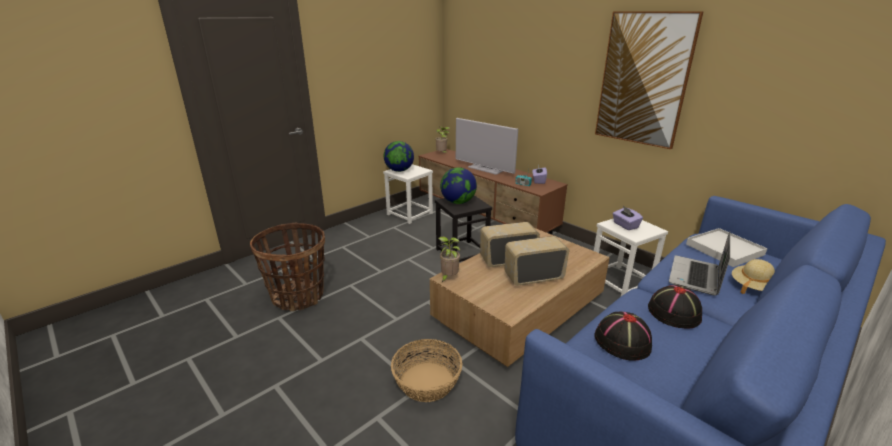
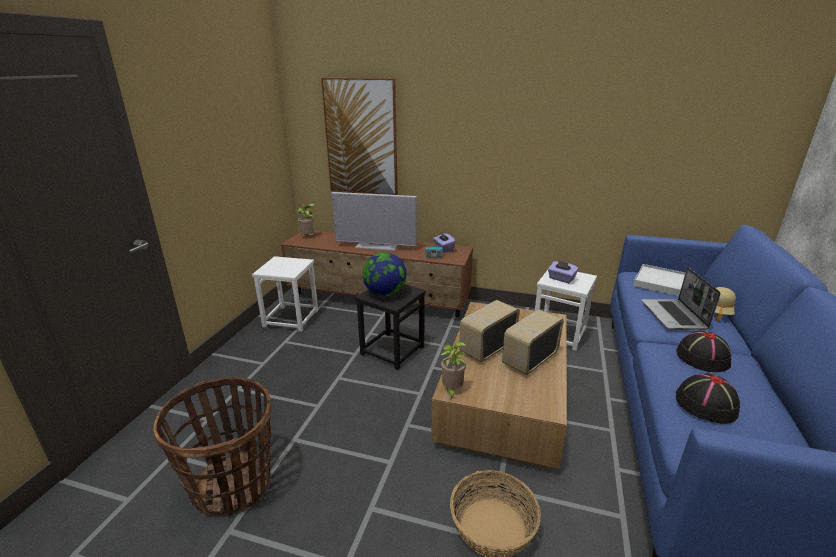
camera: 30 degrees left, 0 degrees up
globe [384,141,414,172] -> none
picture [595,11,704,149] -> picture moved to [321,78,398,195]

